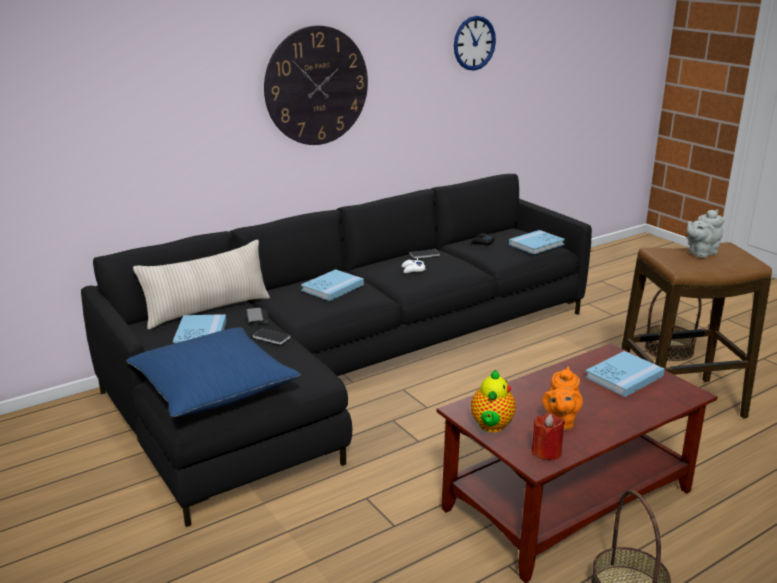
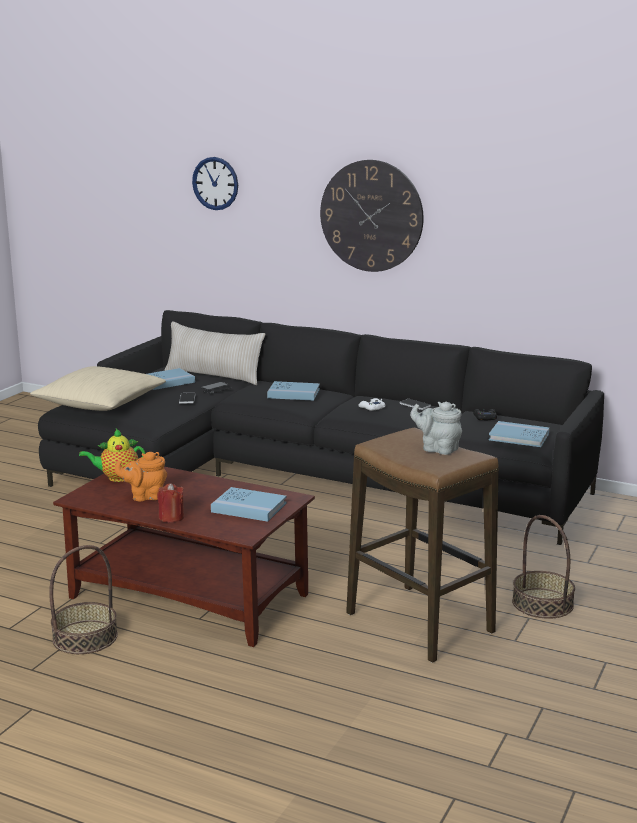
camera: 60 degrees right, 5 degrees down
blue pillow [126,327,301,417] -> beige pillow [30,366,166,411]
wall clock [454,16,496,71] -> wall clock moved to [192,157,238,210]
red candle [532,413,565,460] -> red candle moved to [157,483,184,522]

